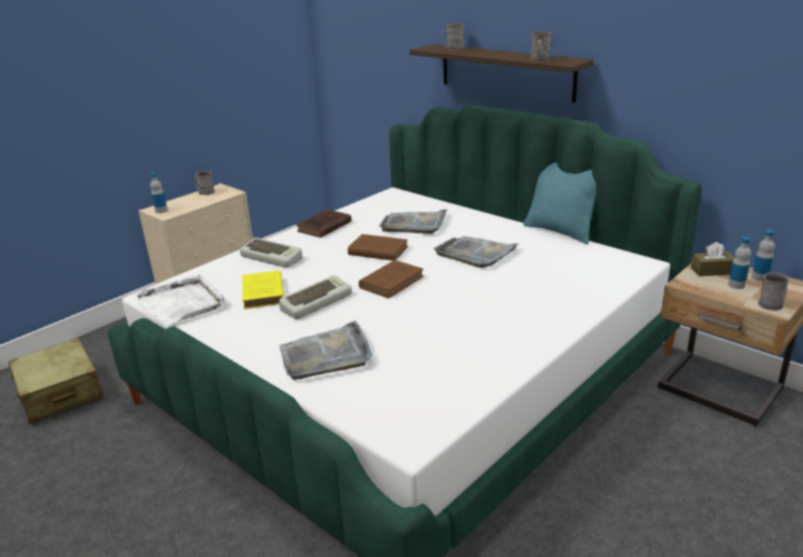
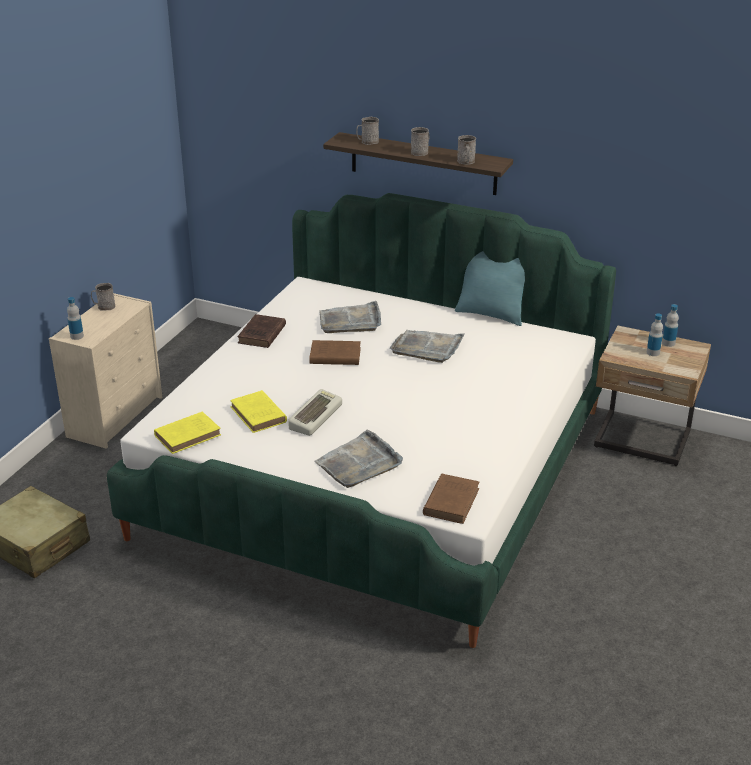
camera: 20 degrees left, 5 degrees up
white tray [134,274,224,325] -> yellow book [154,411,221,454]
keyboard [240,238,303,268] -> none
brown book [359,260,424,298] -> brown book moved to [423,474,479,524]
brown tissue box [691,242,735,276] -> none
grey mug [758,273,789,310] -> grey mug moved to [411,127,429,156]

